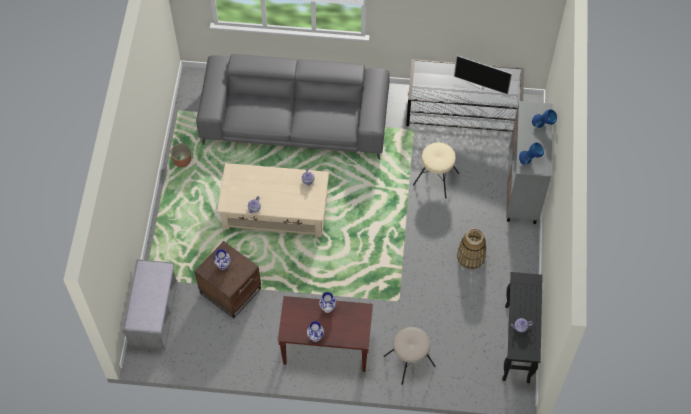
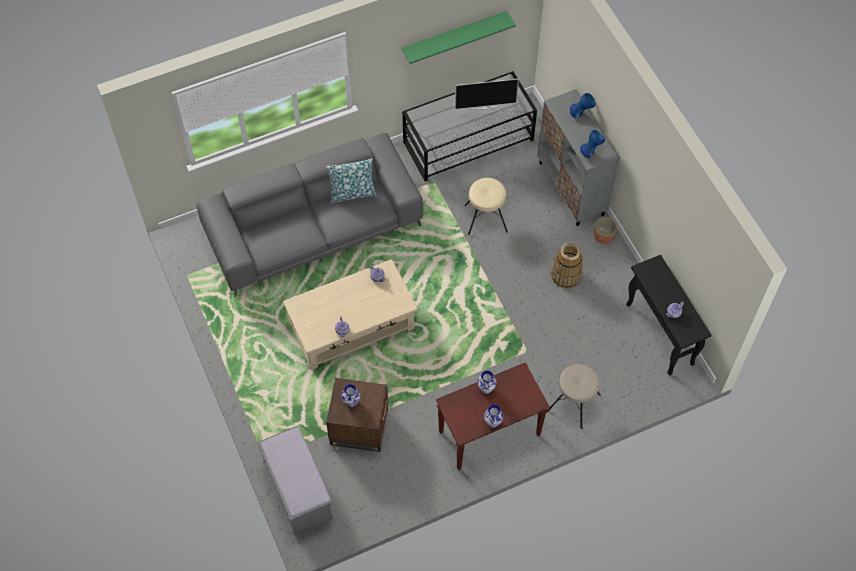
camera: 30 degrees left, 0 degrees up
planter [170,143,191,167] -> planter moved to [594,217,617,244]
none -> pillow [326,158,377,204]
none -> green shelf [402,11,516,64]

